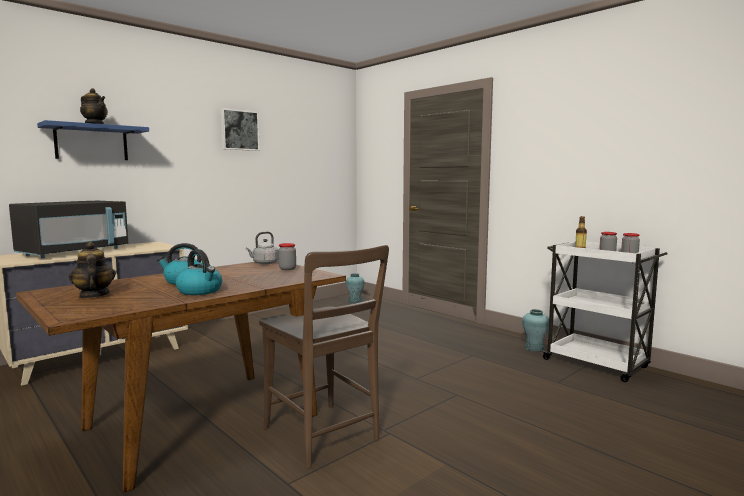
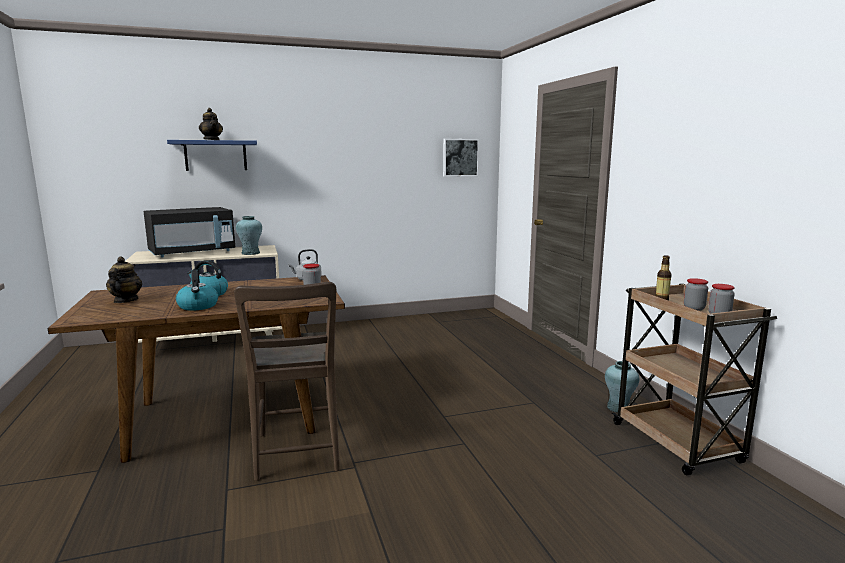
camera: 25 degrees right, 5 degrees up
picture [221,108,260,151] -> picture moved to [443,139,479,177]
turquoise vase [345,273,364,304] -> turquoise vase moved to [236,216,262,255]
white cart [541,241,668,382] -> brown cart [612,283,777,475]

